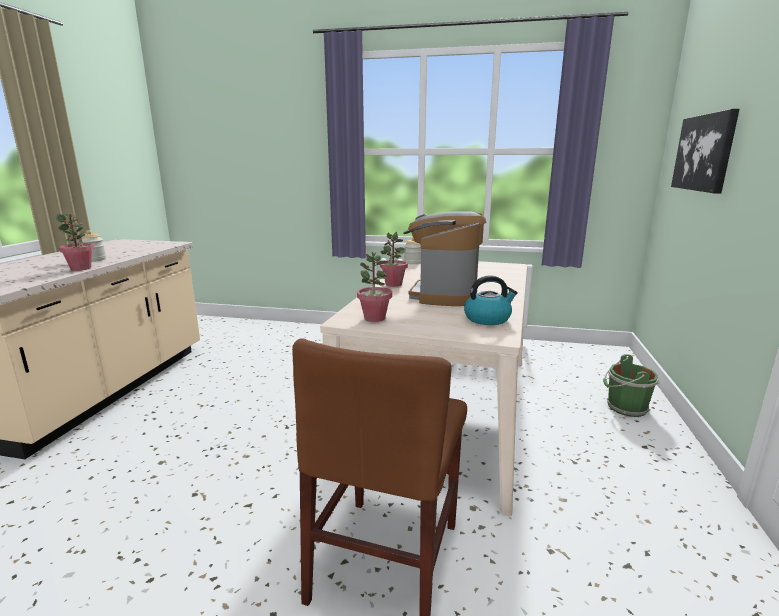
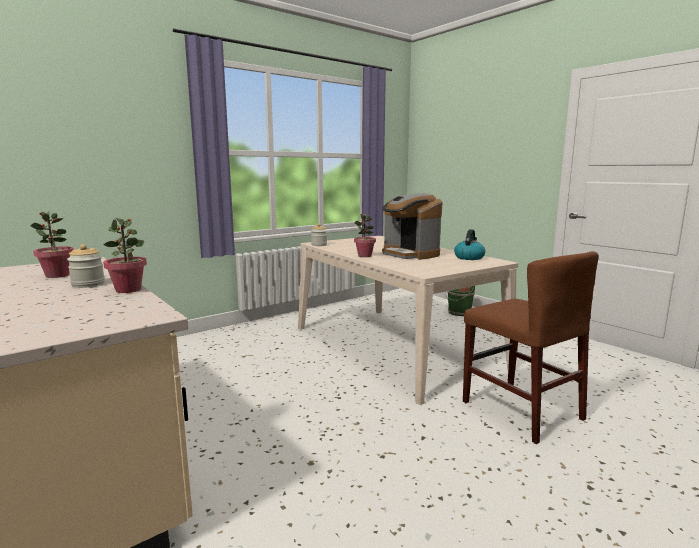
camera: 50 degrees left, 5 degrees down
potted plant [357,251,392,322] -> potted plant moved to [31,211,74,278]
picture [671,109,739,194] -> none

